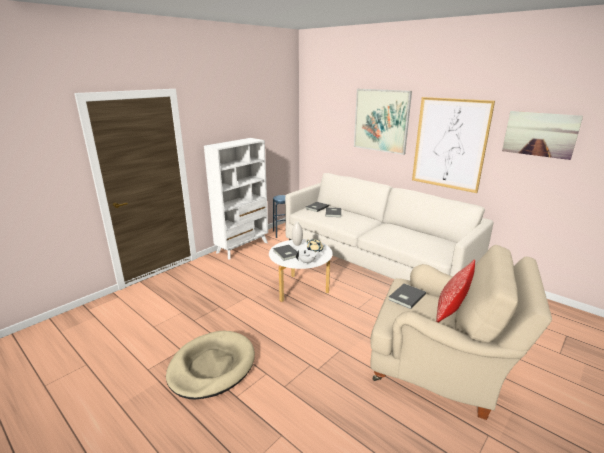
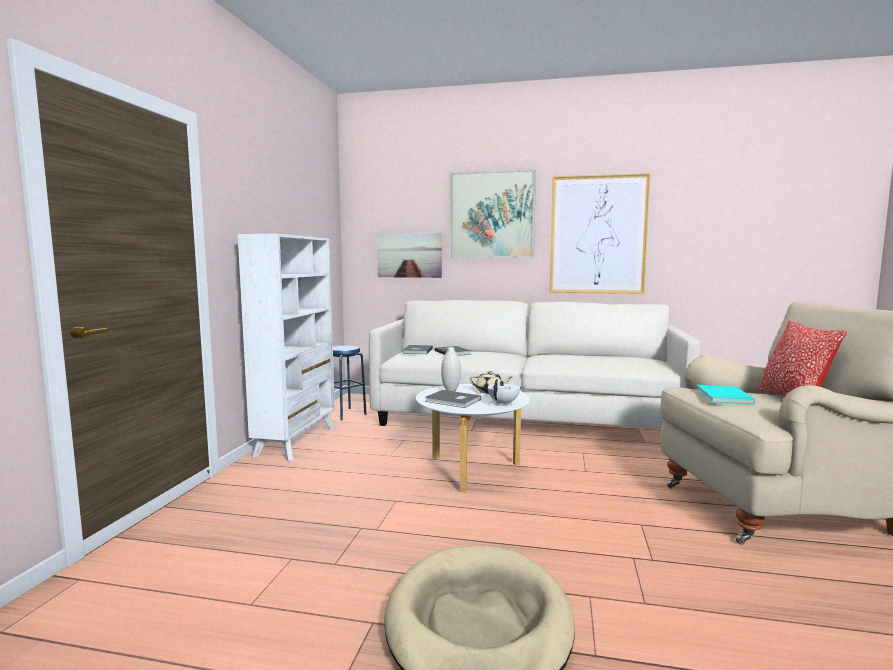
camera: 30 degrees left, 15 degrees down
grey book [388,284,426,309] -> turquoise book [696,385,755,405]
picture [502,111,583,160] -> picture moved to [377,233,442,278]

